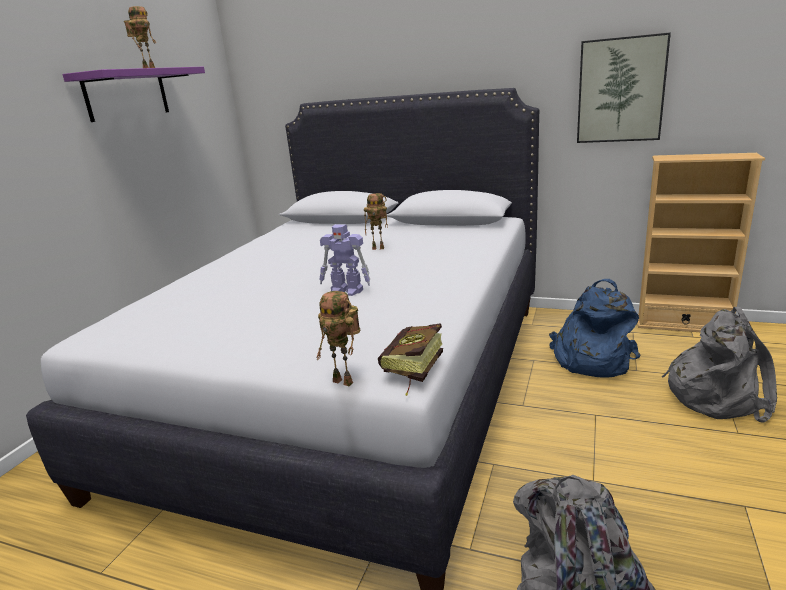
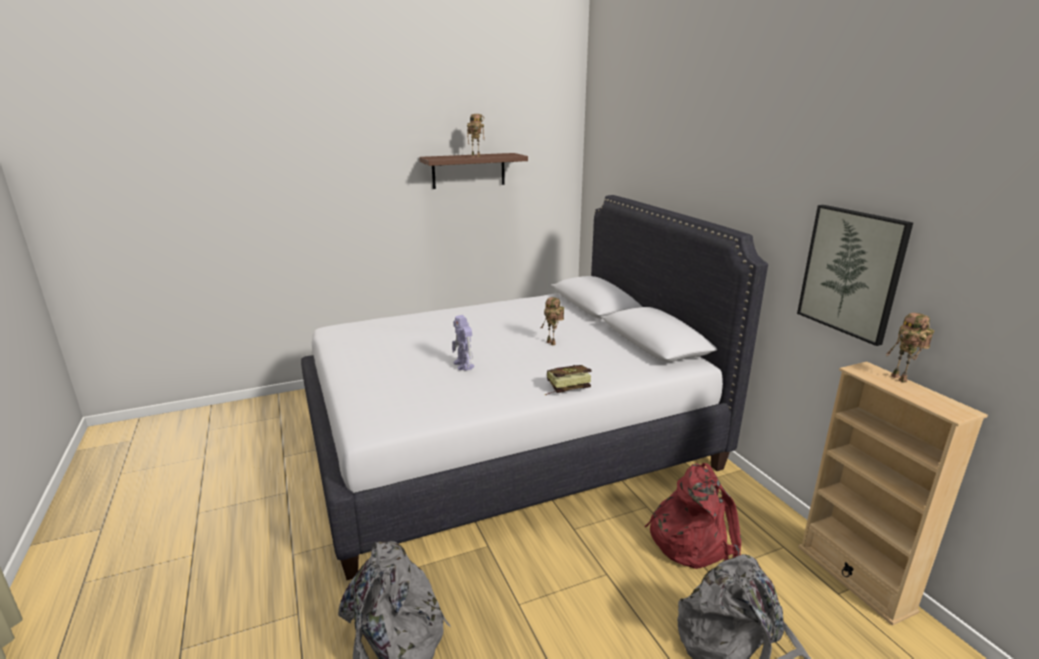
camera: 45 degrees right, 0 degrees up
purple shelf [62,67,205,122] -> brown shelf [419,153,528,189]
toy robot [316,291,360,386] -> toy robot moved to [886,313,934,383]
book [378,323,443,396] -> book moved to [545,365,592,395]
blue backpack [549,279,640,378] -> red backpack [644,463,741,569]

